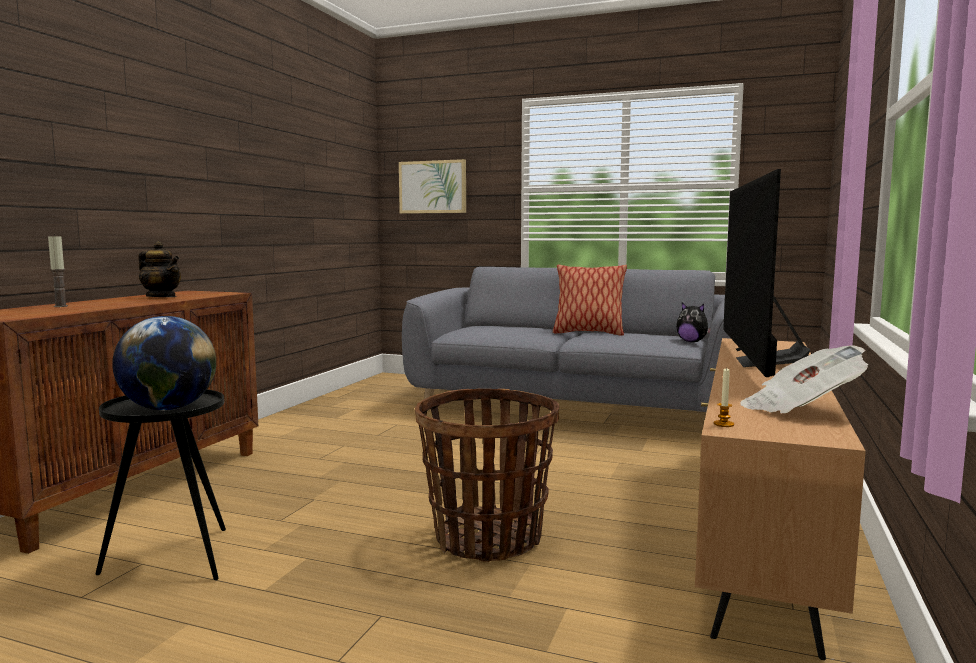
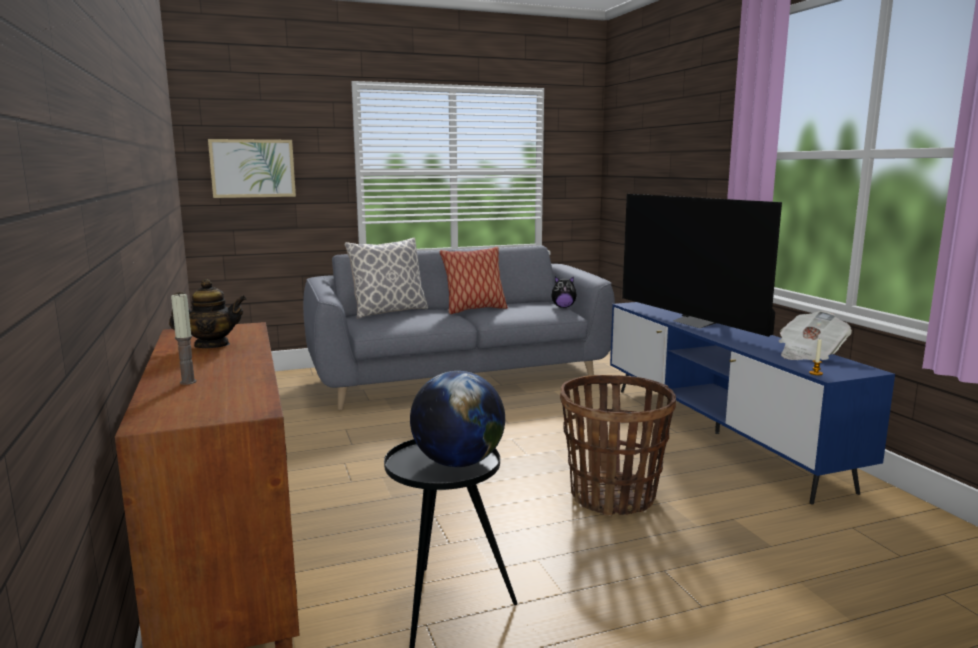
camera: 40 degrees left, 5 degrees up
brown tv stand [695,338,866,660] -> blue tv stand [610,302,895,505]
none -> pillow [344,238,428,319]

